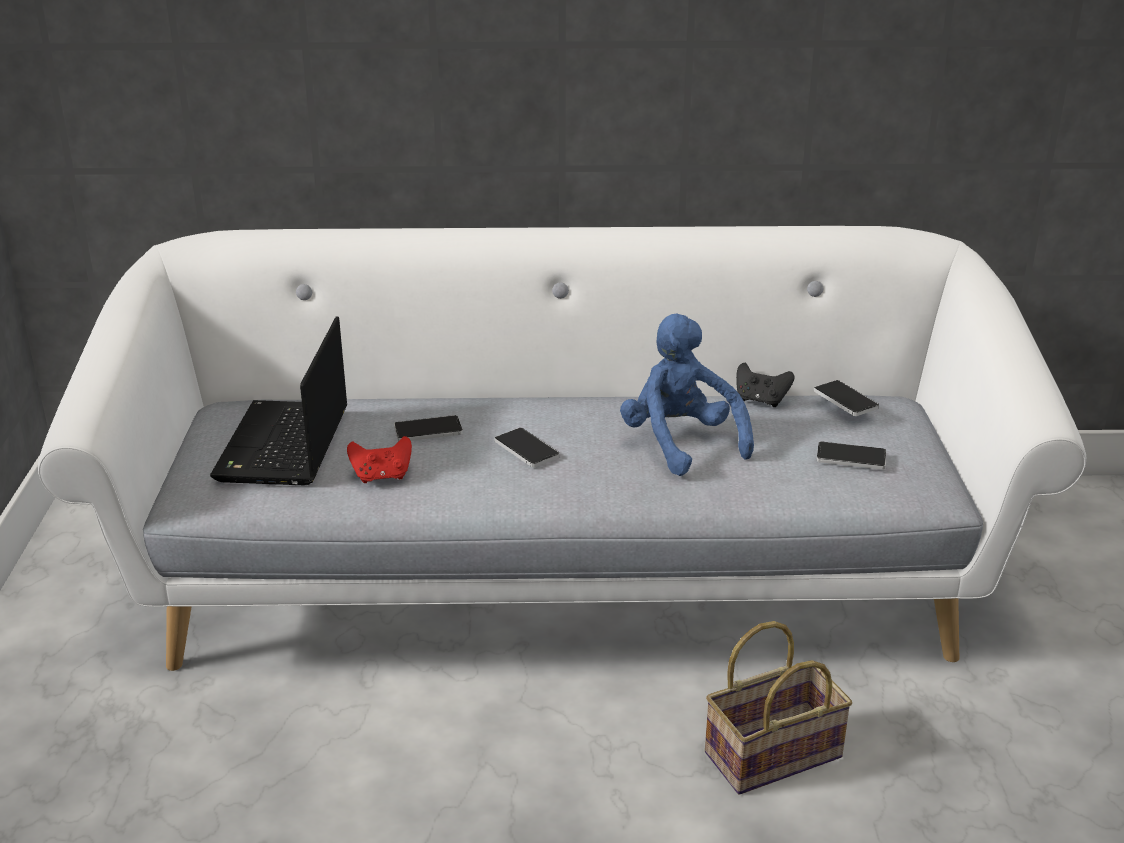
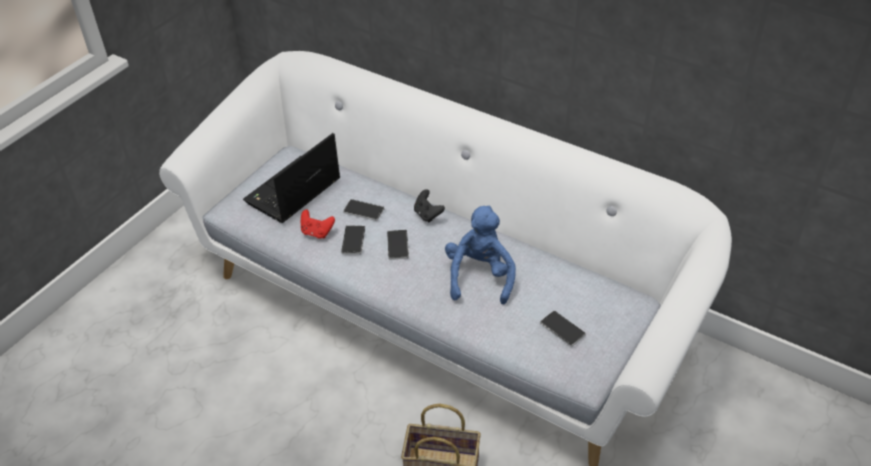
camera: 35 degrees right, 15 degrees up
black game controller [736,363,795,407] -> black game controller moved to [414,189,445,223]
phone [814,380,879,416] -> phone moved to [341,225,365,255]

